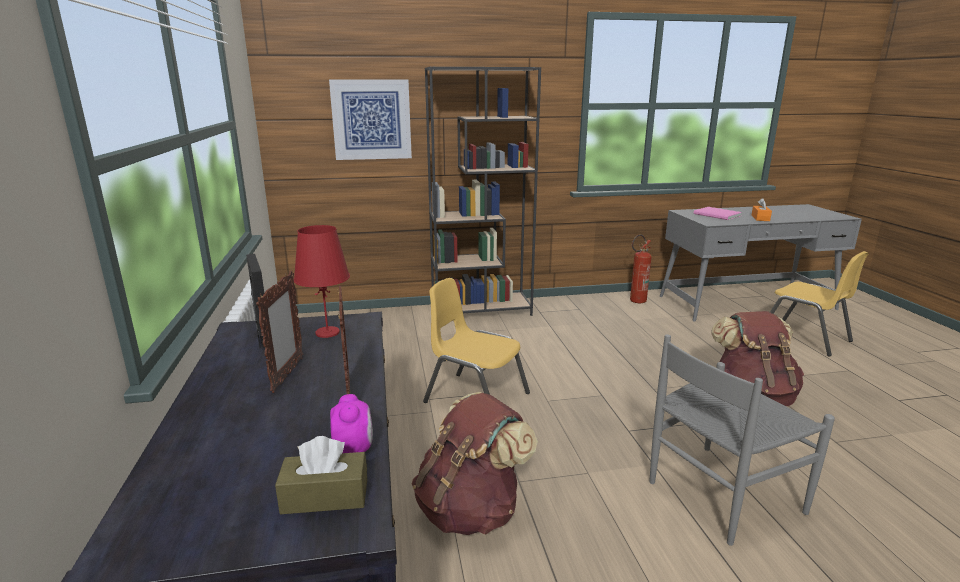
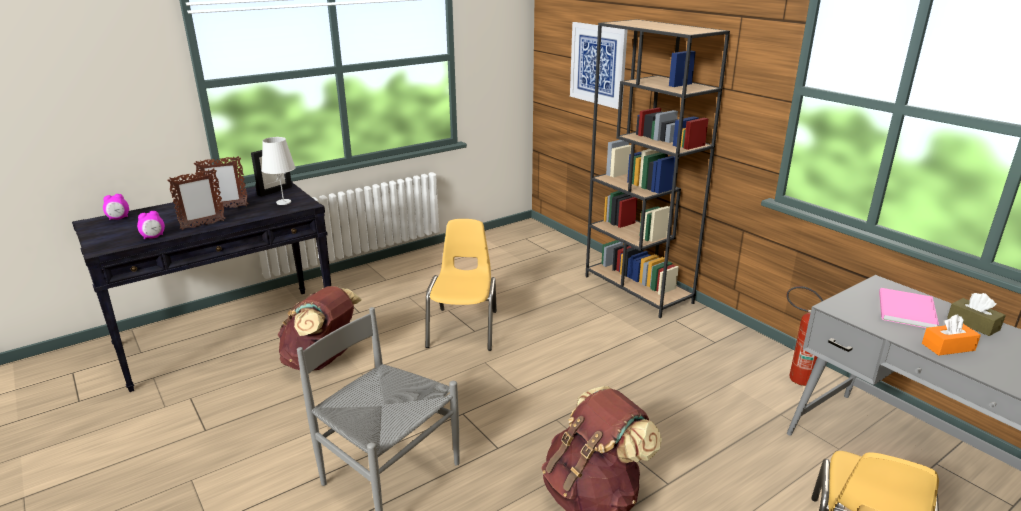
camera: 65 degrees right, 5 degrees up
brown tissue box [275,436,367,514] -> brown tissue box moved to [947,293,1006,336]
red table lamp [294,225,350,338] -> white table lamp [261,137,296,205]
none -> alarm clock [103,194,129,220]

